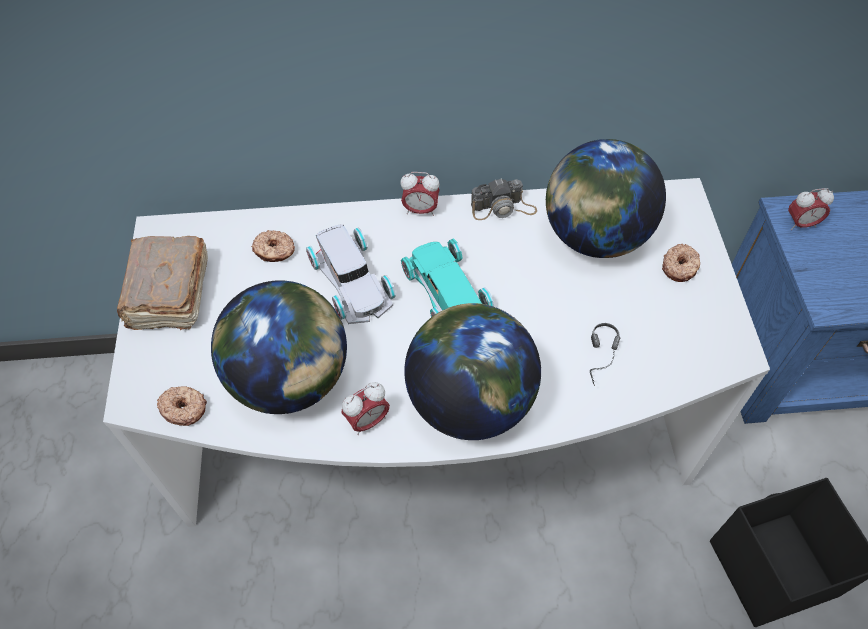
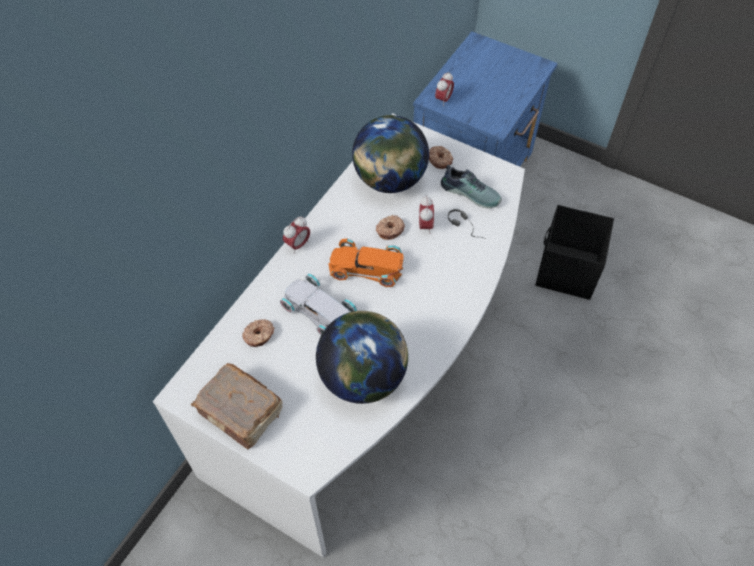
camera: 55 degrees left, 0 degrees up
donut [157,387,207,426] -> donut moved to [376,215,405,240]
white toy car [306,225,396,324] -> white toy car turned 150 degrees counterclockwise [280,273,357,335]
alarm clock [341,382,390,435] -> alarm clock moved to [419,196,434,234]
turquoise toy car [401,238,494,317] -> orange toy car [328,238,403,287]
globe [405,303,541,440] -> none
camera [471,178,537,220] -> none
none -> shoe [441,165,501,208]

